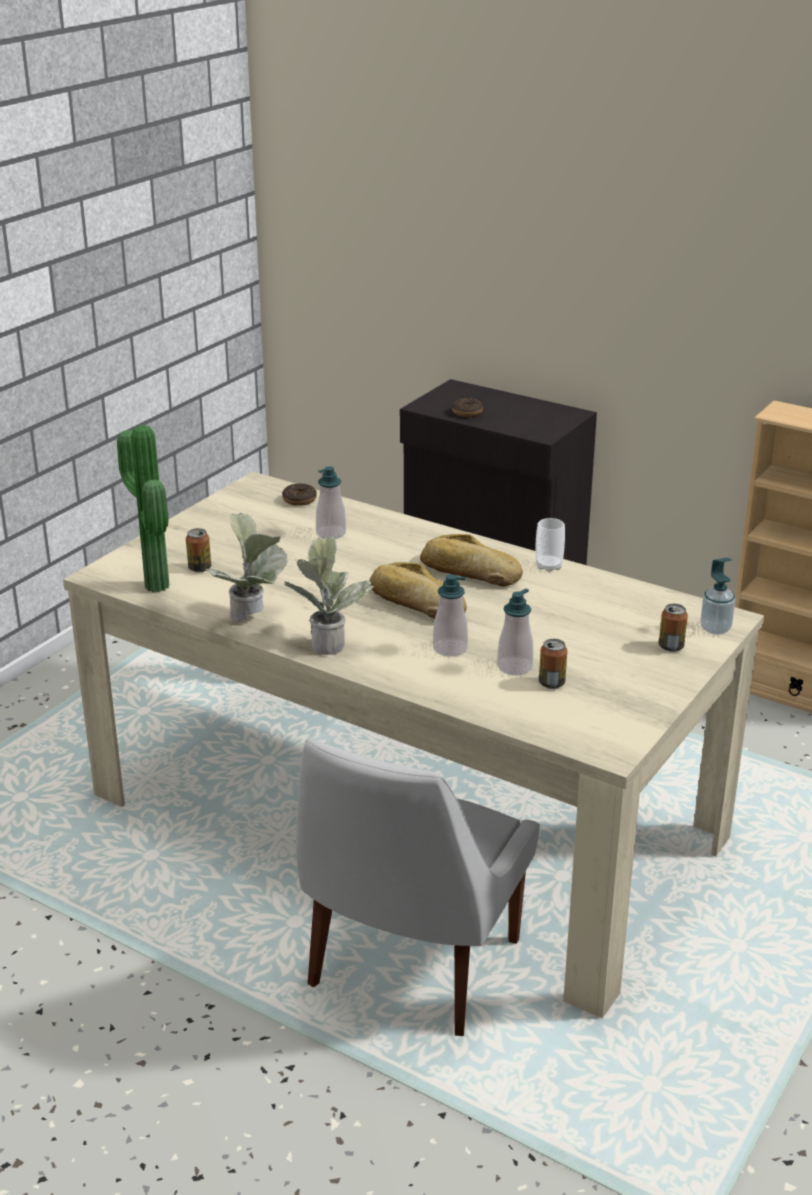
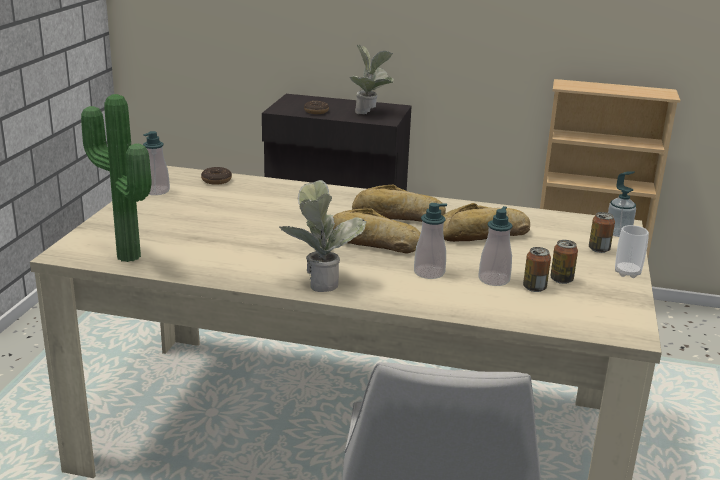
camera: 20 degrees left, 5 degrees down
can [186,528,211,572] -> can moved to [550,240,578,284]
potted plant [205,513,288,623] -> potted plant moved to [350,45,394,114]
soap dispenser [316,466,346,539] -> soap dispenser moved to [143,131,170,195]
cup [535,518,565,572] -> cup moved to [615,225,649,278]
none -> bread [443,203,530,242]

